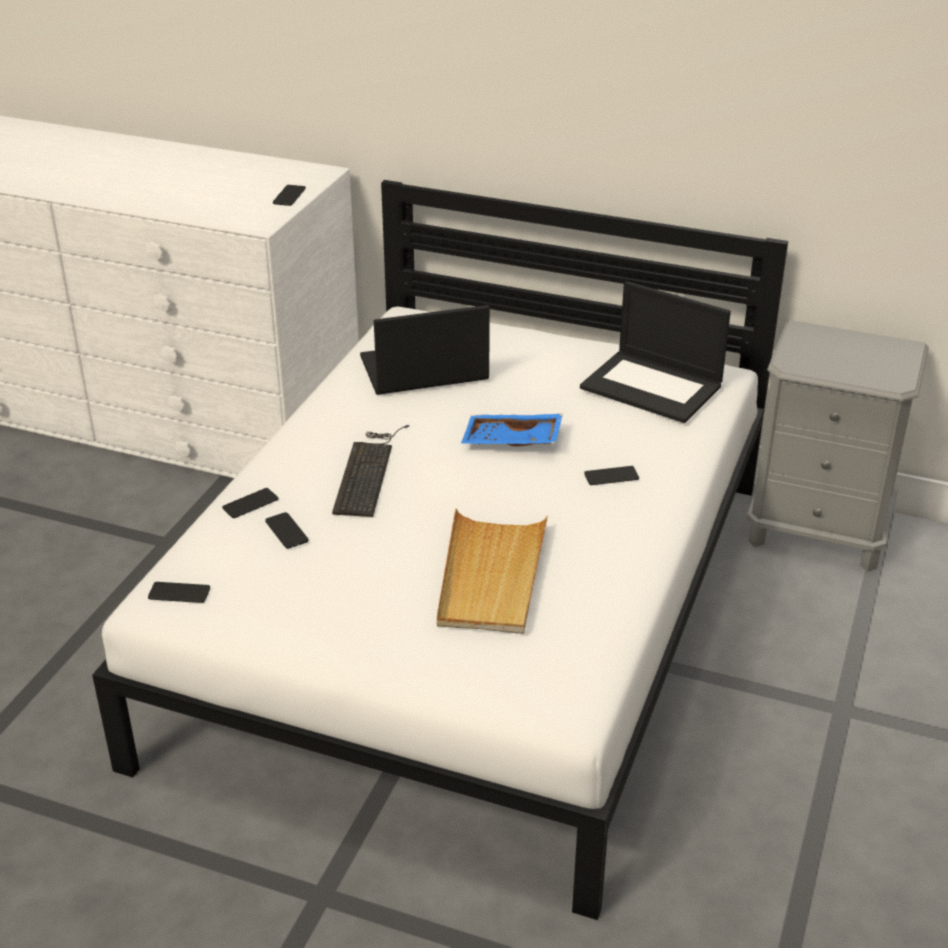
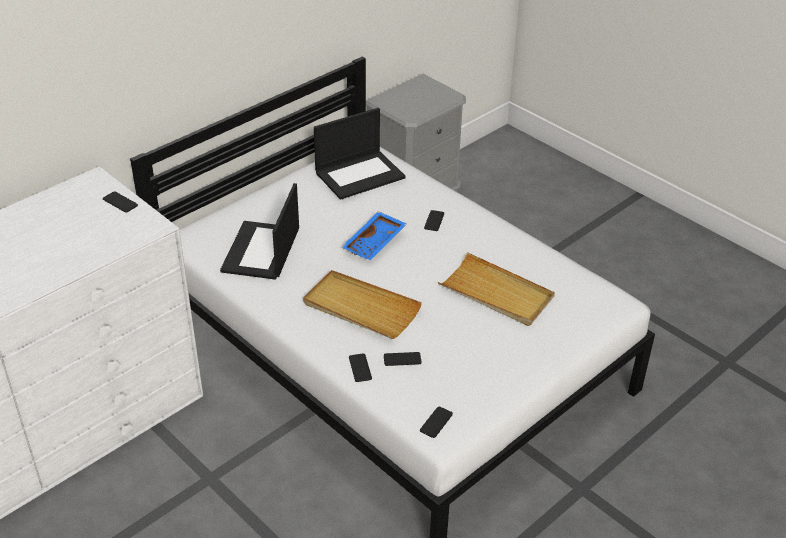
camera: 65 degrees left, 5 degrees up
keyboard [332,425,409,517] -> beige tray [303,270,422,339]

